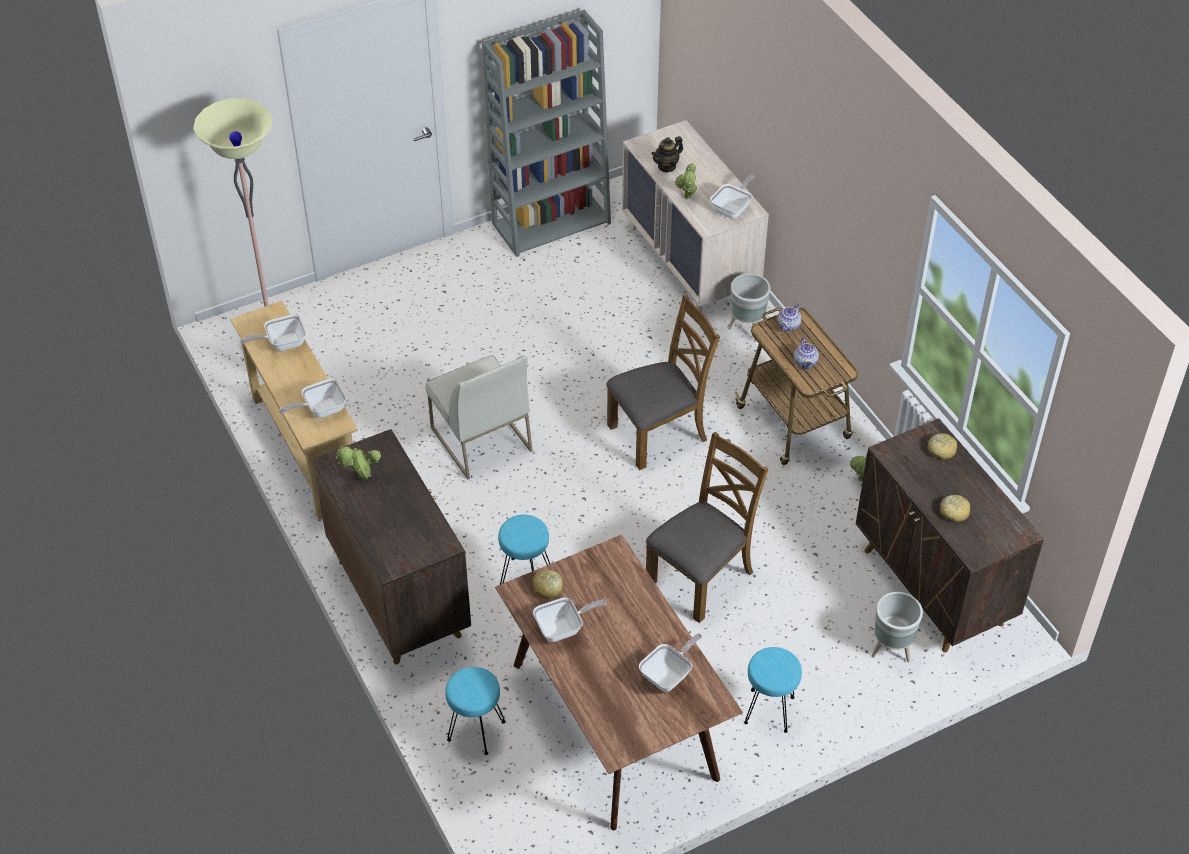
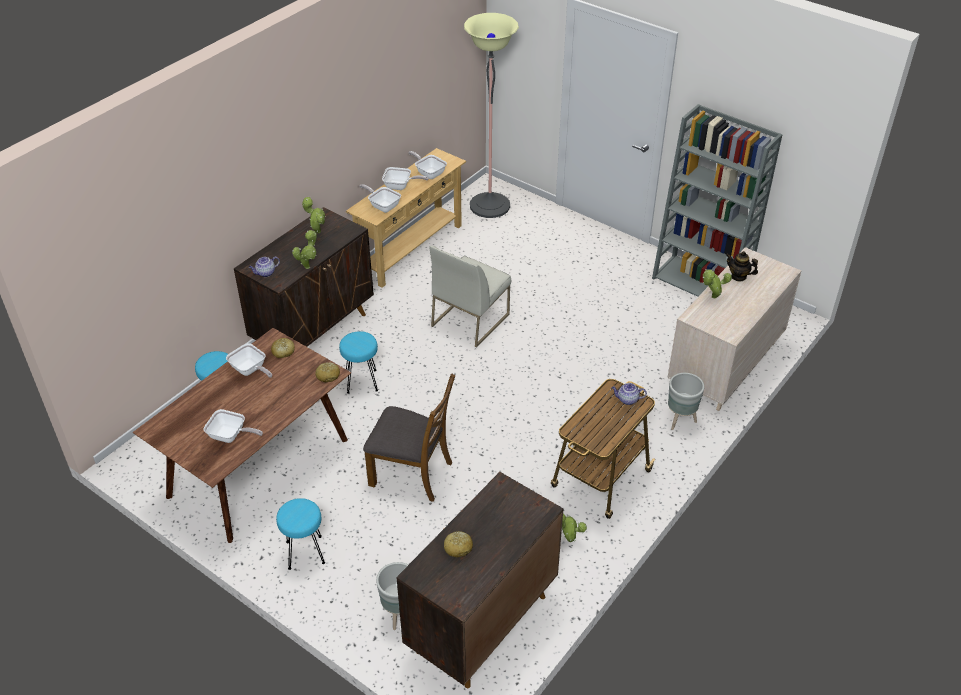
camera: 65 degrees right, 5 degrees down
brown chair [606,296,720,470] -> none
frying pan [710,174,755,219] -> frying pan moved to [382,167,429,190]
teapot [794,337,819,370] -> teapot moved to [249,256,280,277]
bread [928,433,957,459] -> bread moved to [315,362,340,382]
none -> potted plant [292,230,317,269]

